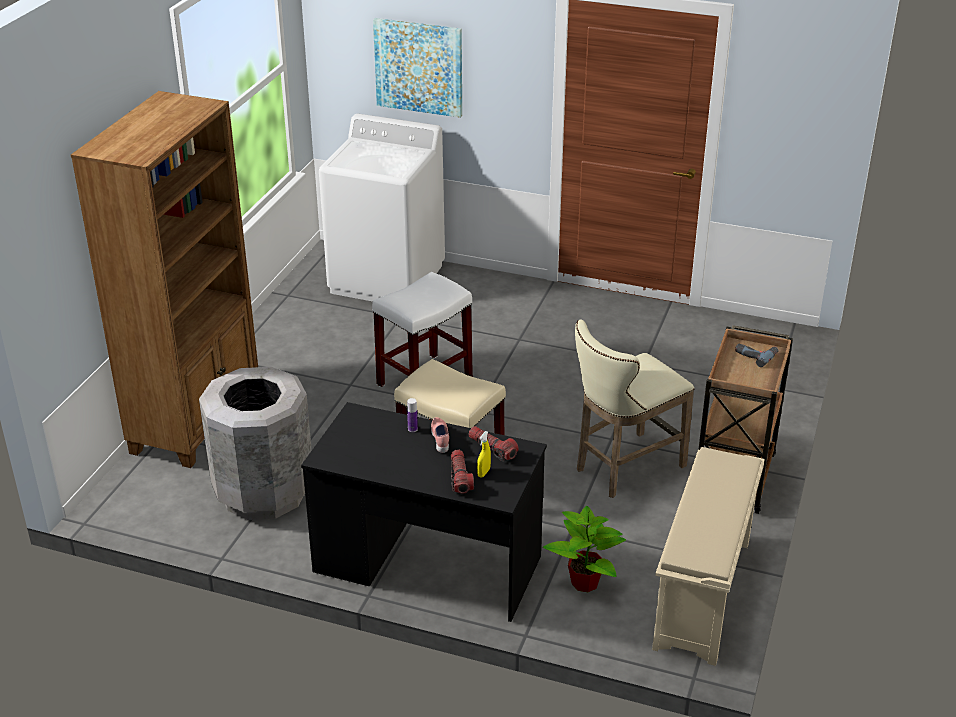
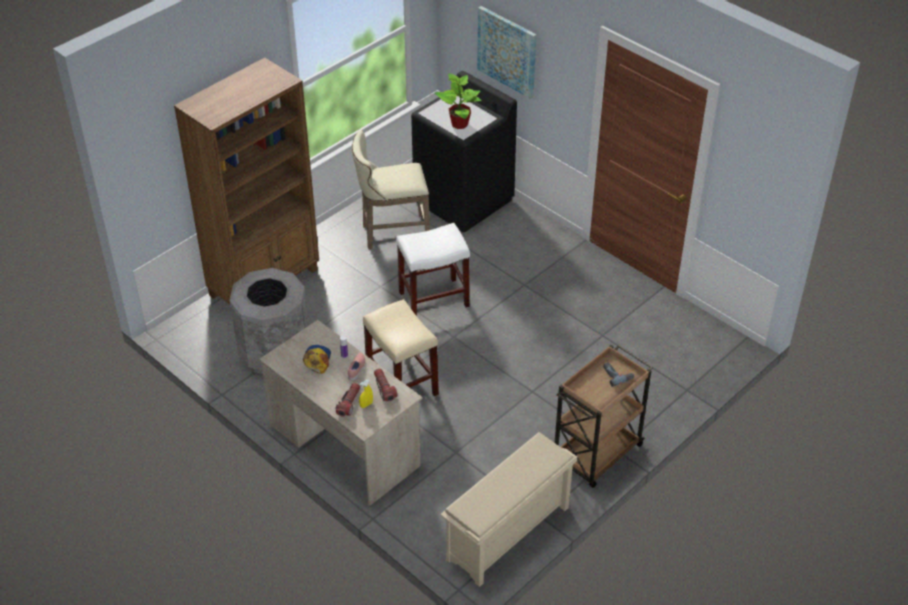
camera: 25 degrees right, 10 degrees up
black desk [301,402,547,622] -> beige desk [259,320,422,506]
white washing machine [319,114,445,302] -> black washing machine [411,71,517,232]
potted plant [543,506,626,592] -> potted plant moved to [435,73,482,129]
beige stool [575,319,694,498] -> beige stool moved to [352,130,430,250]
none -> cap [303,345,331,374]

